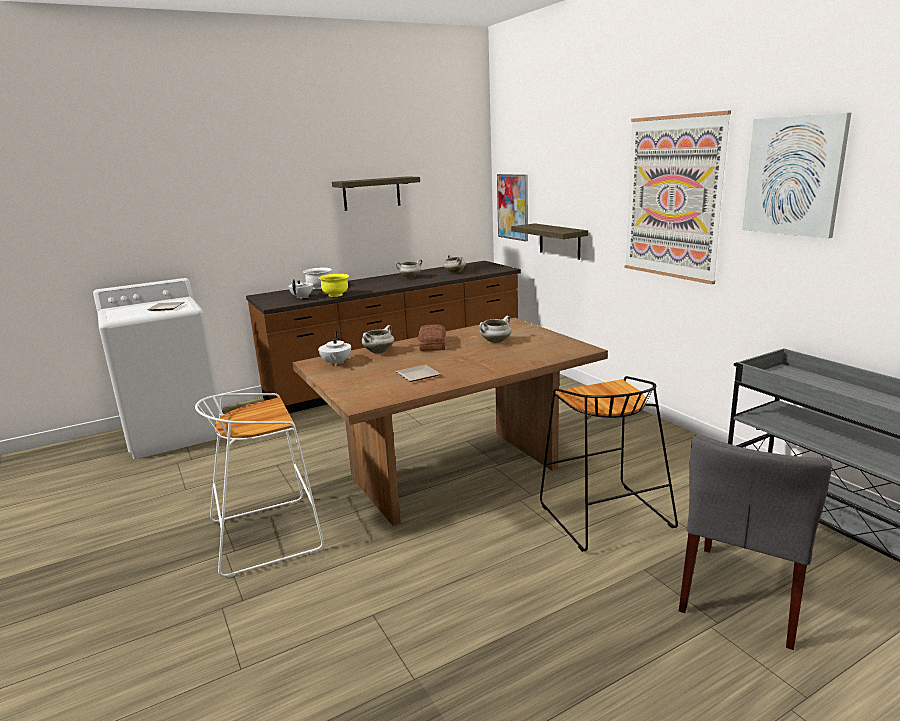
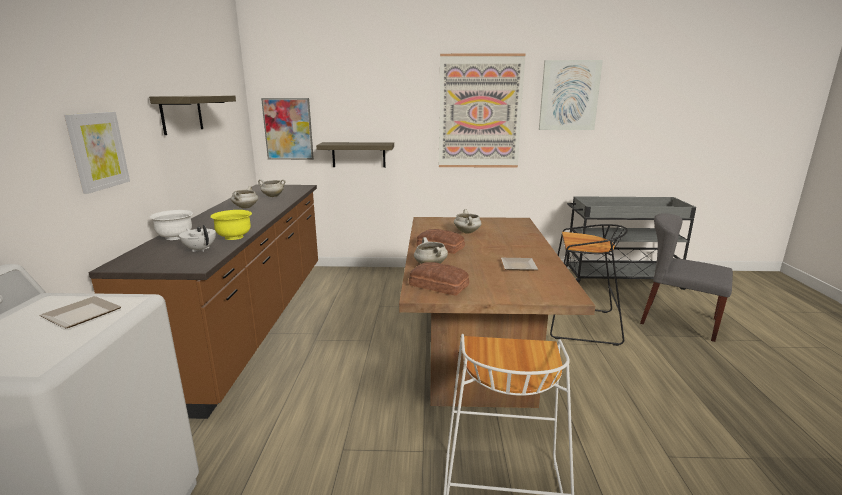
camera: 60 degrees left, 0 degrees up
white teapot [318,331,351,366] -> bread [409,262,469,295]
grey chair [679,434,832,650] -> grey chair turned 150 degrees clockwise [640,213,733,342]
none -> picture [64,112,130,194]

